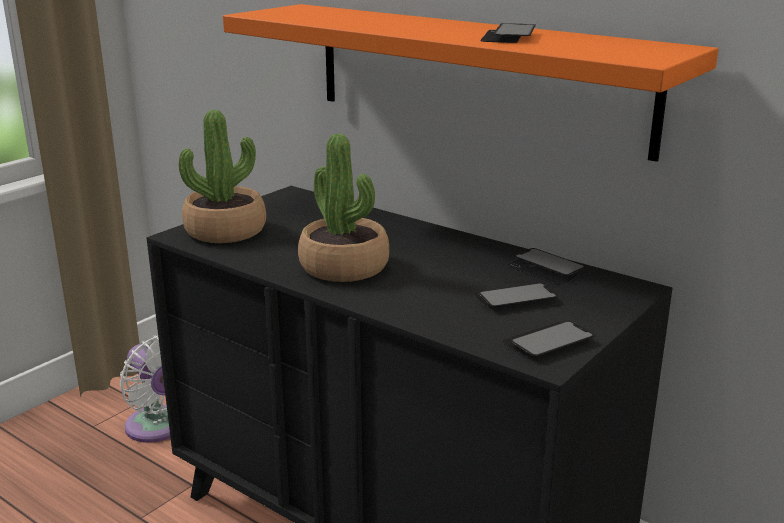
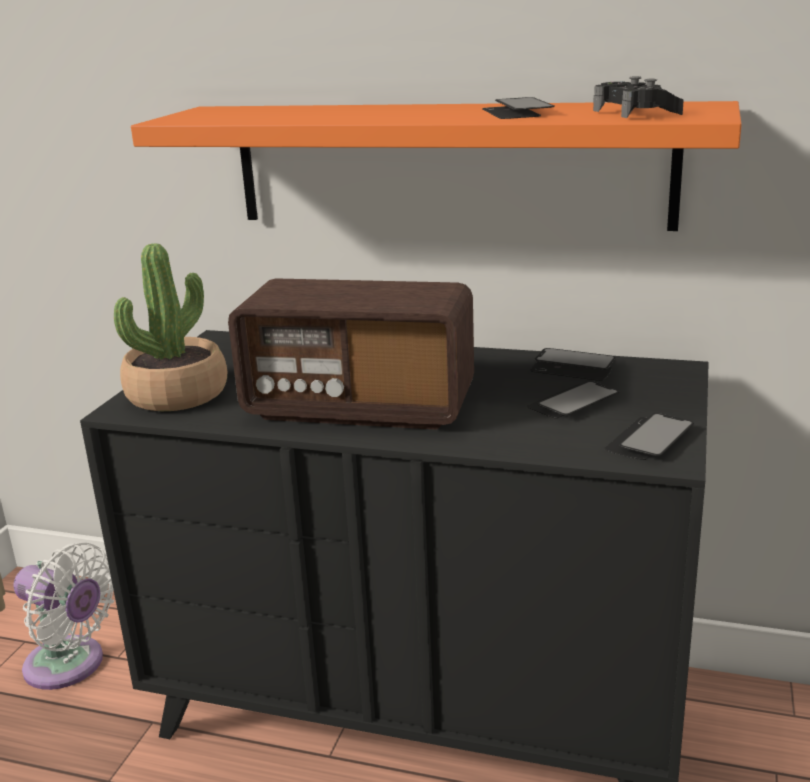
camera: 20 degrees left, 0 degrees up
potted plant [298,134,389,282] -> radio [228,278,474,430]
none -> black game controller [593,76,684,118]

